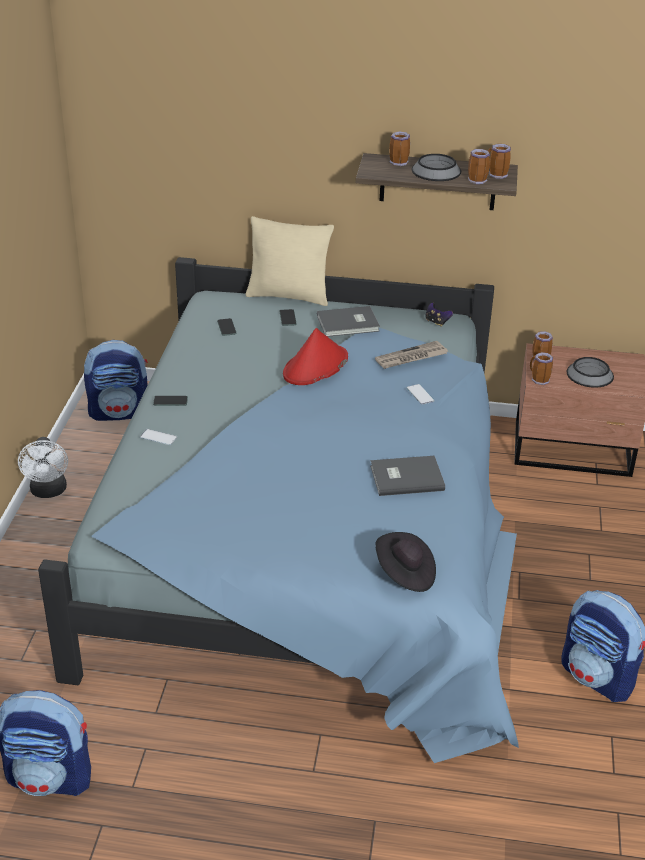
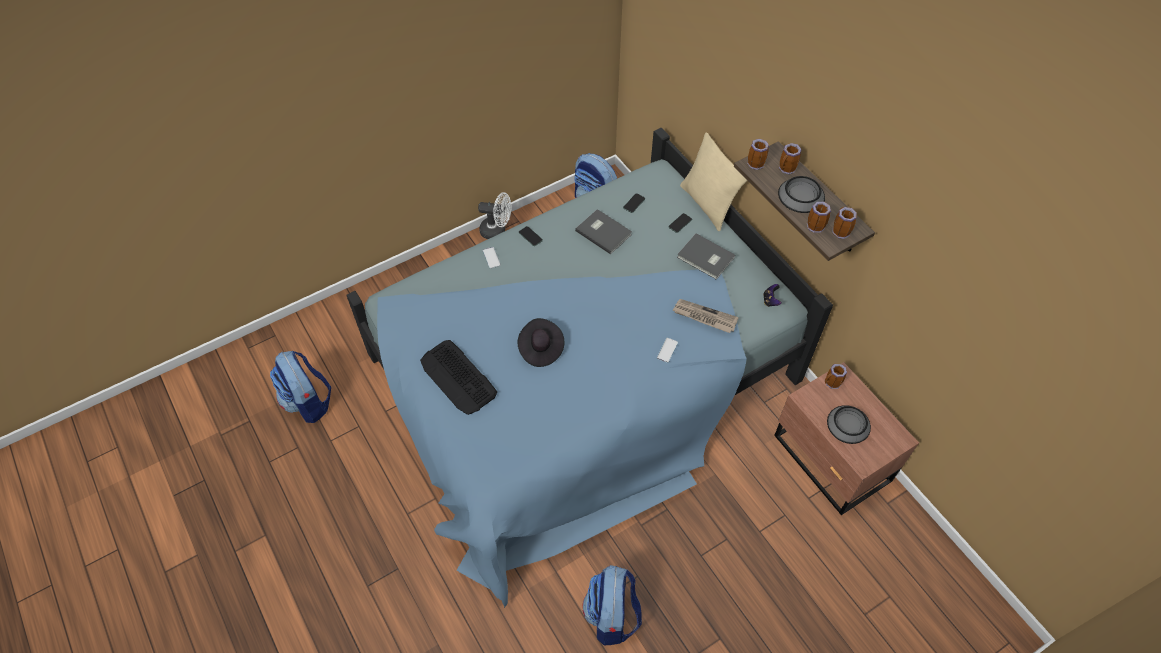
camera: 50 degrees right, 20 degrees up
white fan [18,437,68,498] -> white fan turned 120 degrees counterclockwise [478,192,511,239]
red hat [283,328,348,385] -> none
grey book [370,456,445,496] -> grey book moved to [575,209,632,254]
black hat [375,532,436,592] -> black hat moved to [518,318,564,367]
mug [530,352,553,385] -> mug moved to [747,139,769,170]
none -> keyboard [420,340,497,415]

